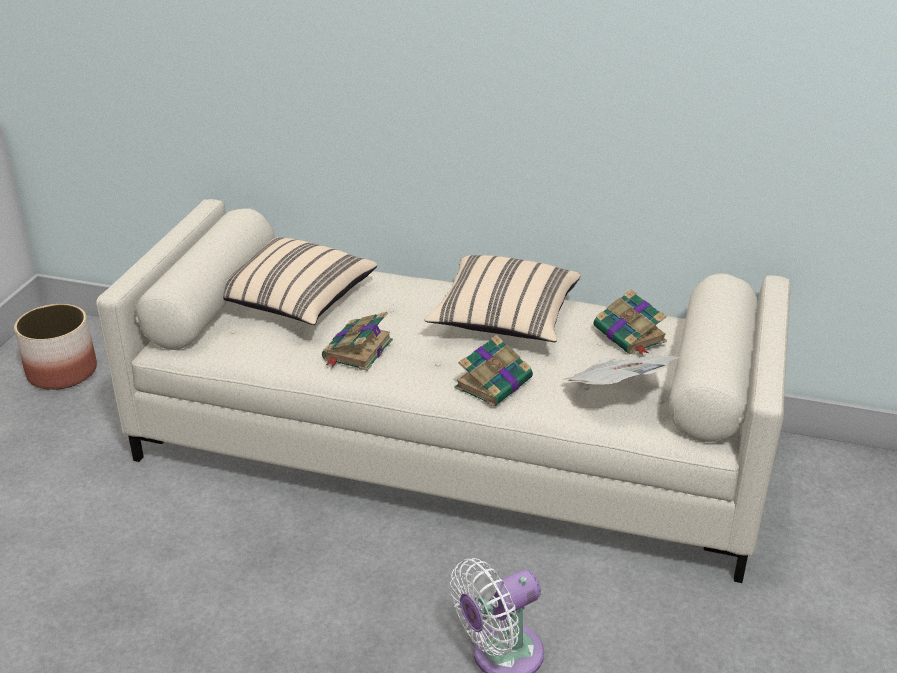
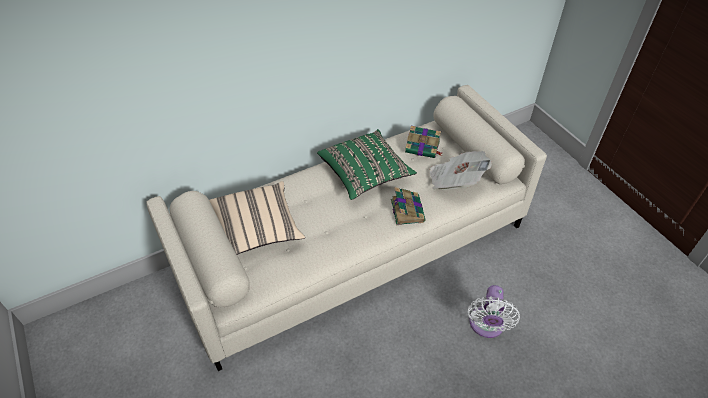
camera: 45 degrees left, 15 degrees up
planter [14,304,97,390] -> none
book [322,312,393,371] -> none
beige pillow [425,255,581,342] -> green pillow [317,129,417,200]

